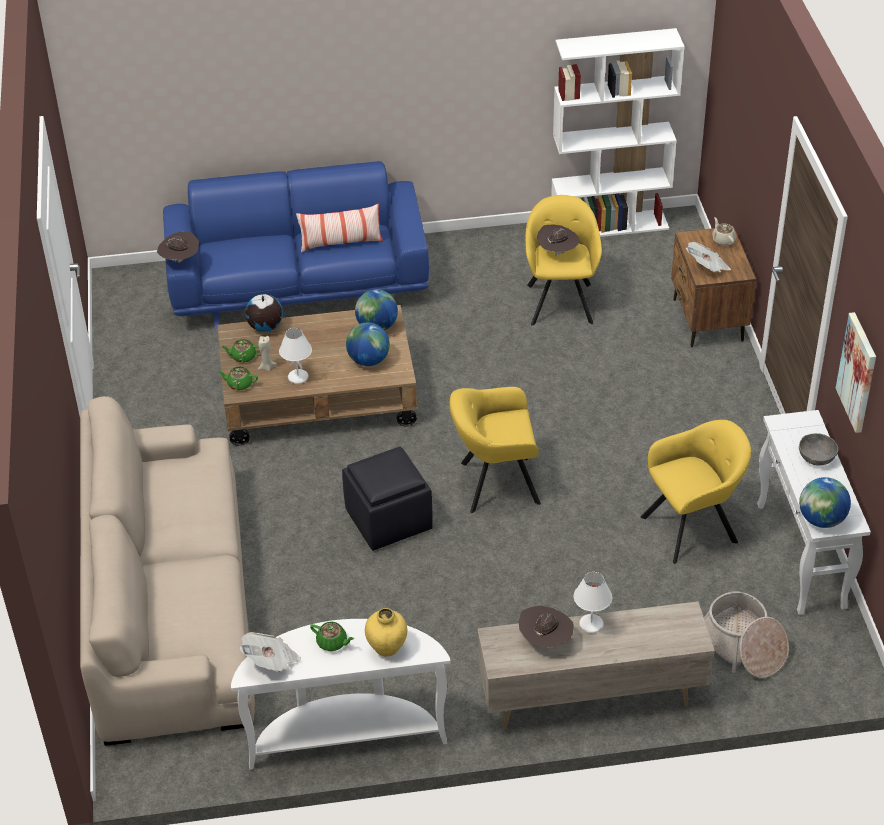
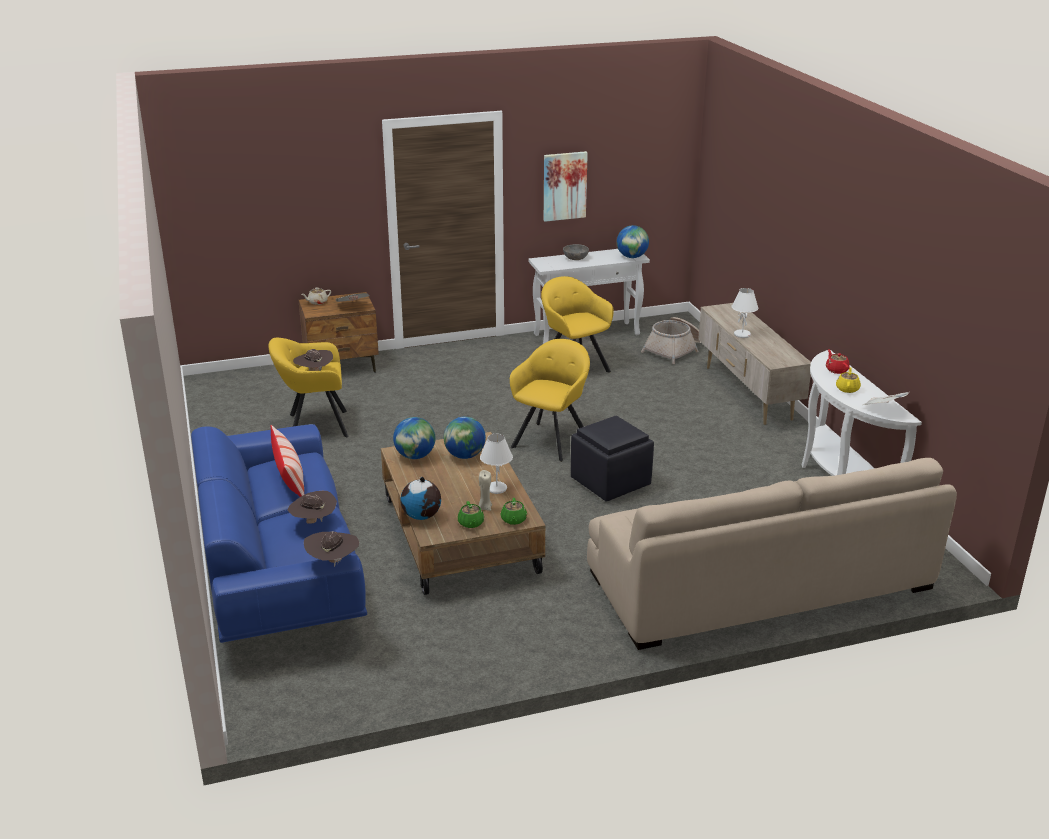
camera: 100 degrees left, 15 degrees down
green teapot [310,622,354,651] -> yellow teapot [836,367,861,393]
yellow vase [365,608,407,656] -> red teapot [826,349,850,374]
yellow armchair [450,387,541,513] -> yellow armchair turned 135 degrees counterclockwise [510,339,590,462]
brown hat [519,606,574,647] -> brown hat moved to [288,491,337,524]
white bookcase [551,28,685,237] -> none

